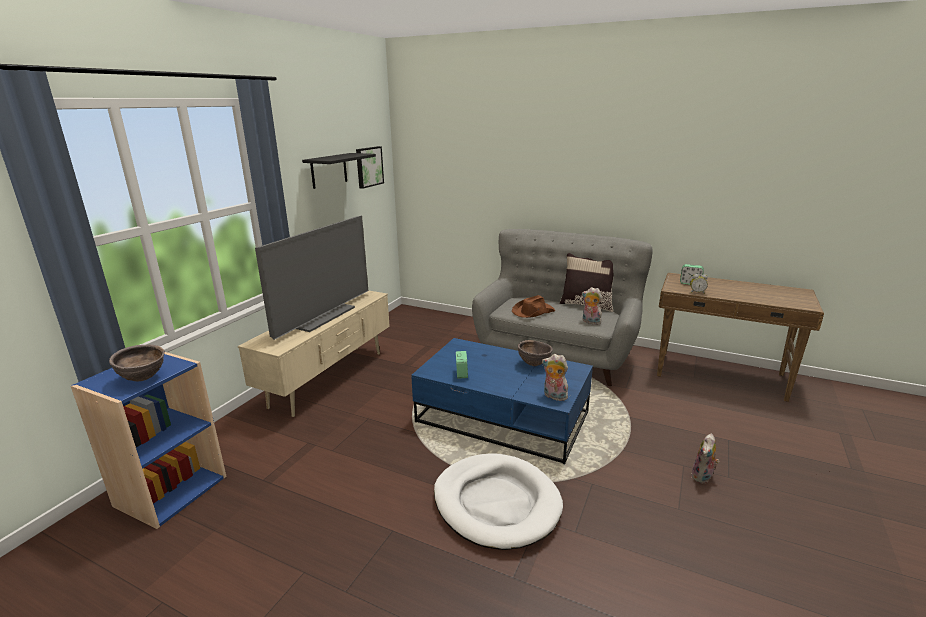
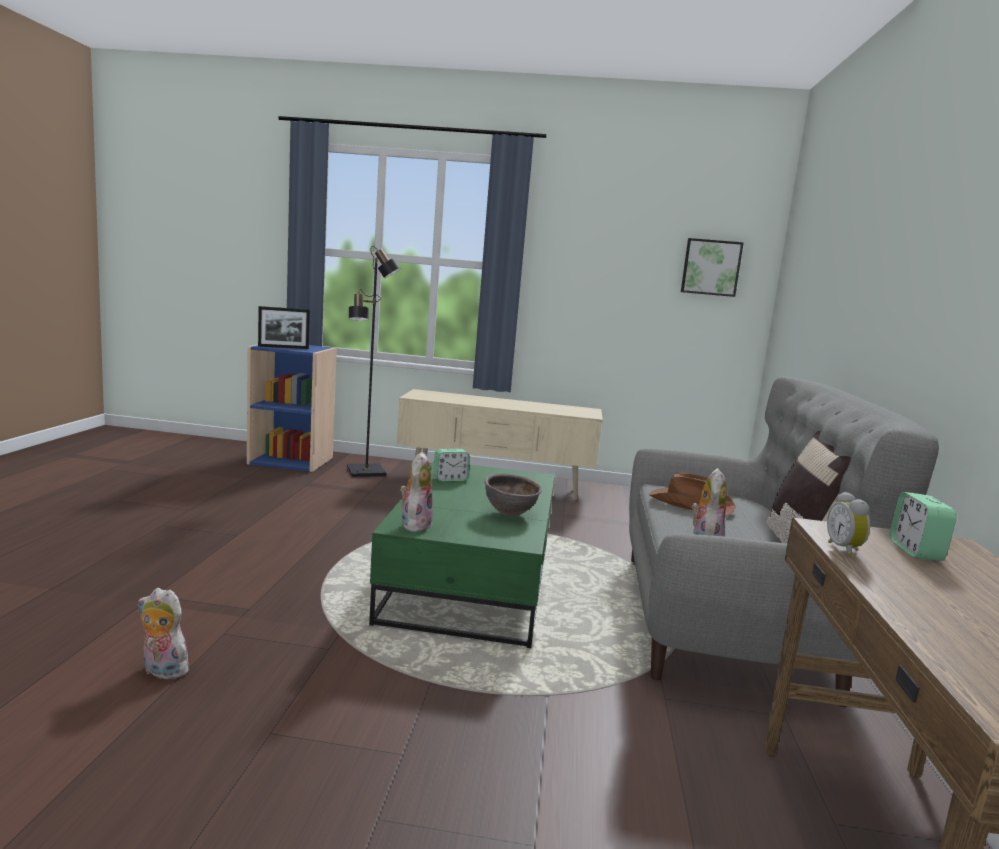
camera: 70 degrees right, 10 degrees down
brown bowl [109,345,165,381] -> picture frame [258,306,310,349]
television [255,216,368,340] -> none
black shelf [302,153,376,189] -> none
blue coffee table [411,338,593,465] -> green coffee table [369,461,555,648]
white dog bed [434,453,563,550] -> none
plush toy [691,433,720,484] -> plush toy moved to [138,588,193,679]
none -> black floor lamp [347,246,400,477]

